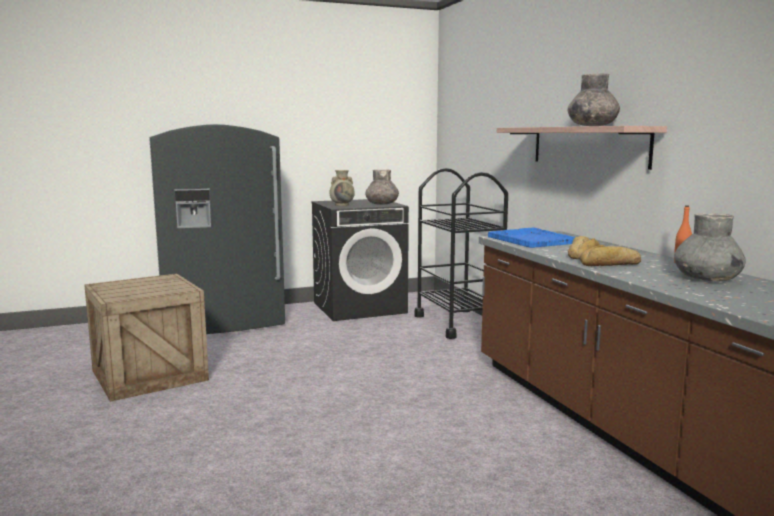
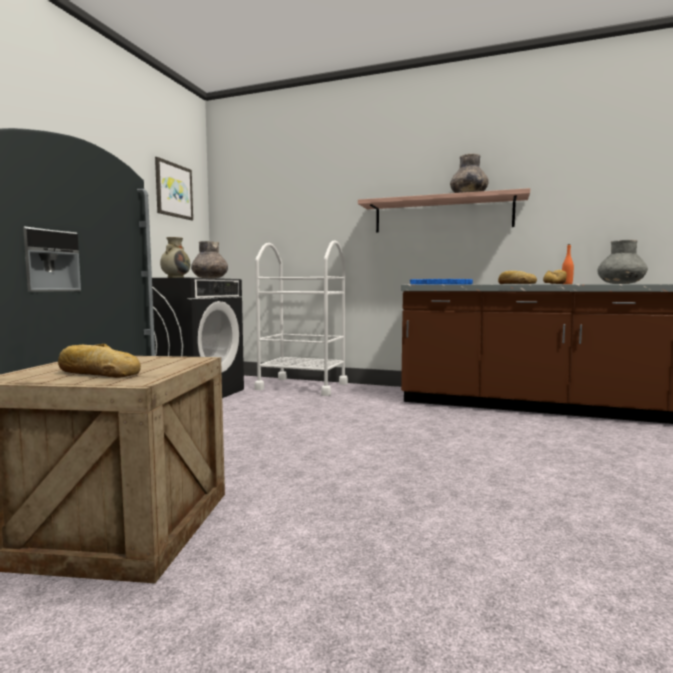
camera: 50 degrees left, 5 degrees down
black cart [414,168,508,339] -> white cart [254,240,348,396]
none -> bread [58,344,141,378]
none -> picture [155,157,193,220]

